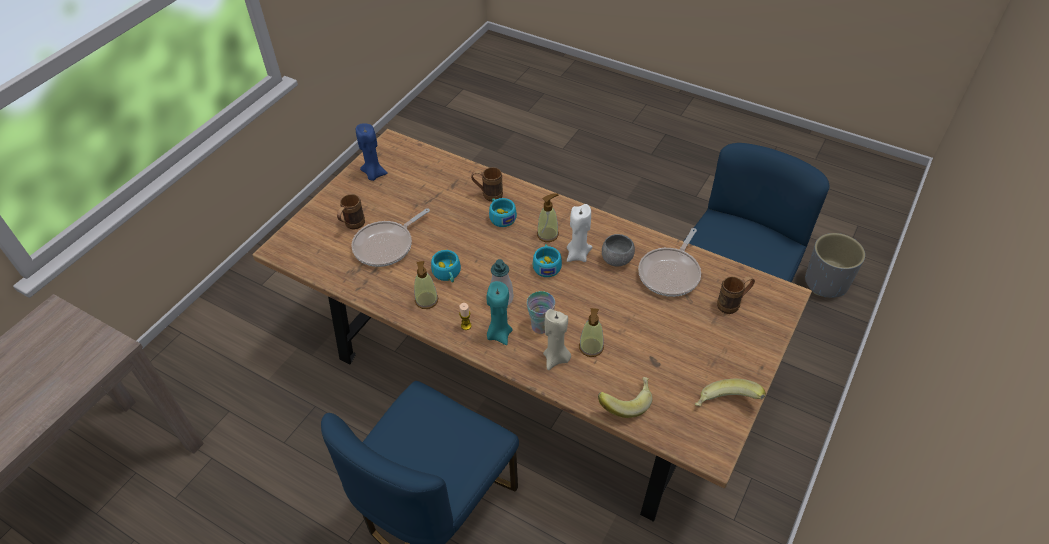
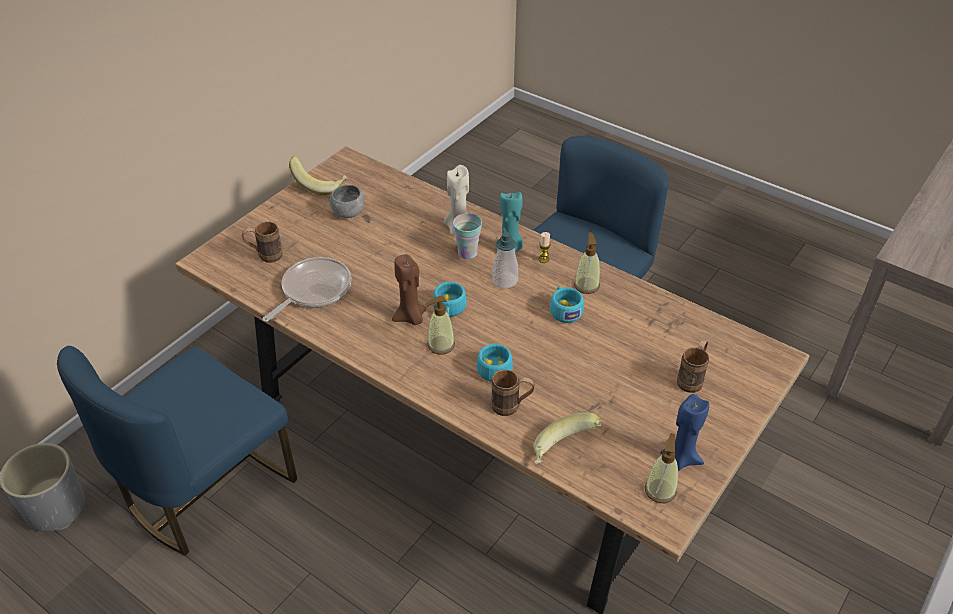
camera: 175 degrees left, 5 degrees down
frying pan [352,208,430,267] -> none
white candle [567,204,592,262] -> brown candle [392,254,426,325]
soap dispenser [579,308,604,357] -> soap dispenser moved to [645,433,678,503]
banana [598,377,653,418] -> banana moved to [533,412,602,464]
grey bowl [602,234,635,267] -> grey bowl moved to [330,185,365,218]

